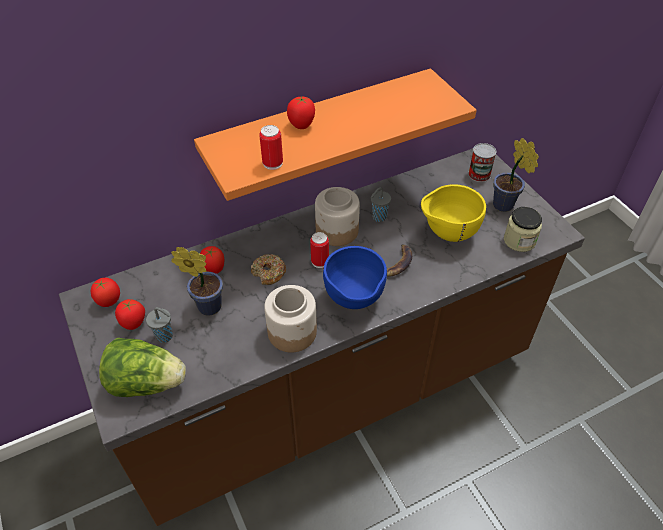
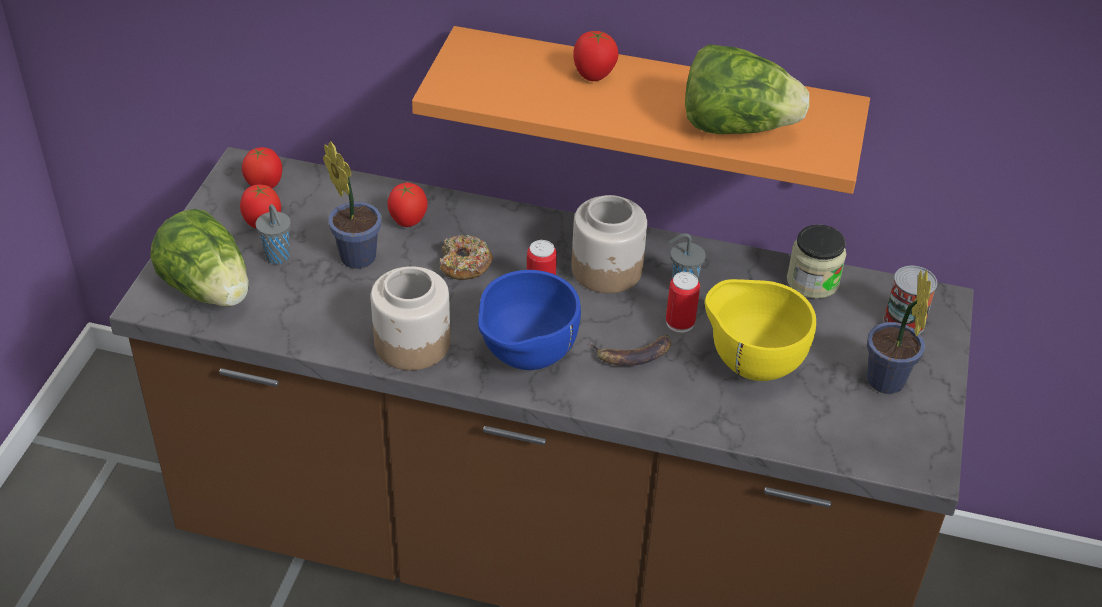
camera: 40 degrees right, 5 degrees down
can [259,125,283,170] -> can moved to [666,272,700,333]
jar [504,207,542,252] -> jar moved to [787,225,846,299]
none -> lettuce [685,44,810,134]

